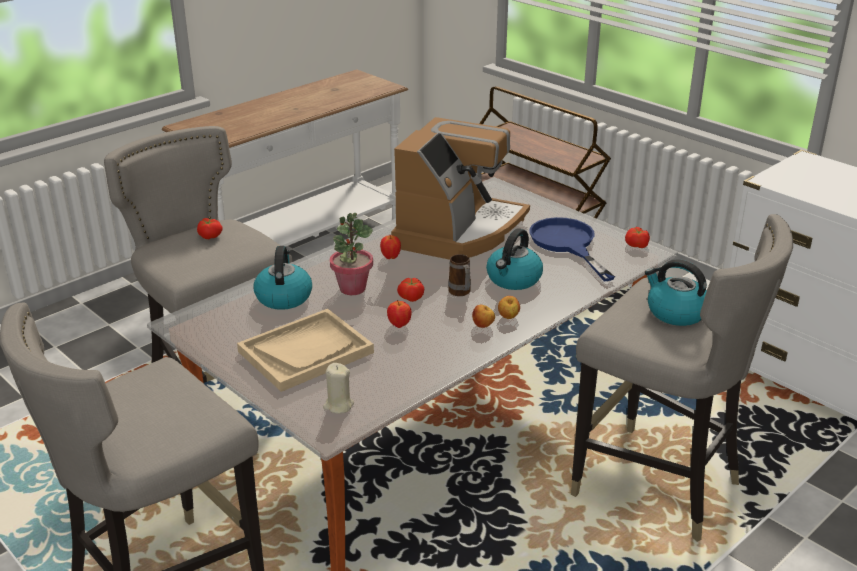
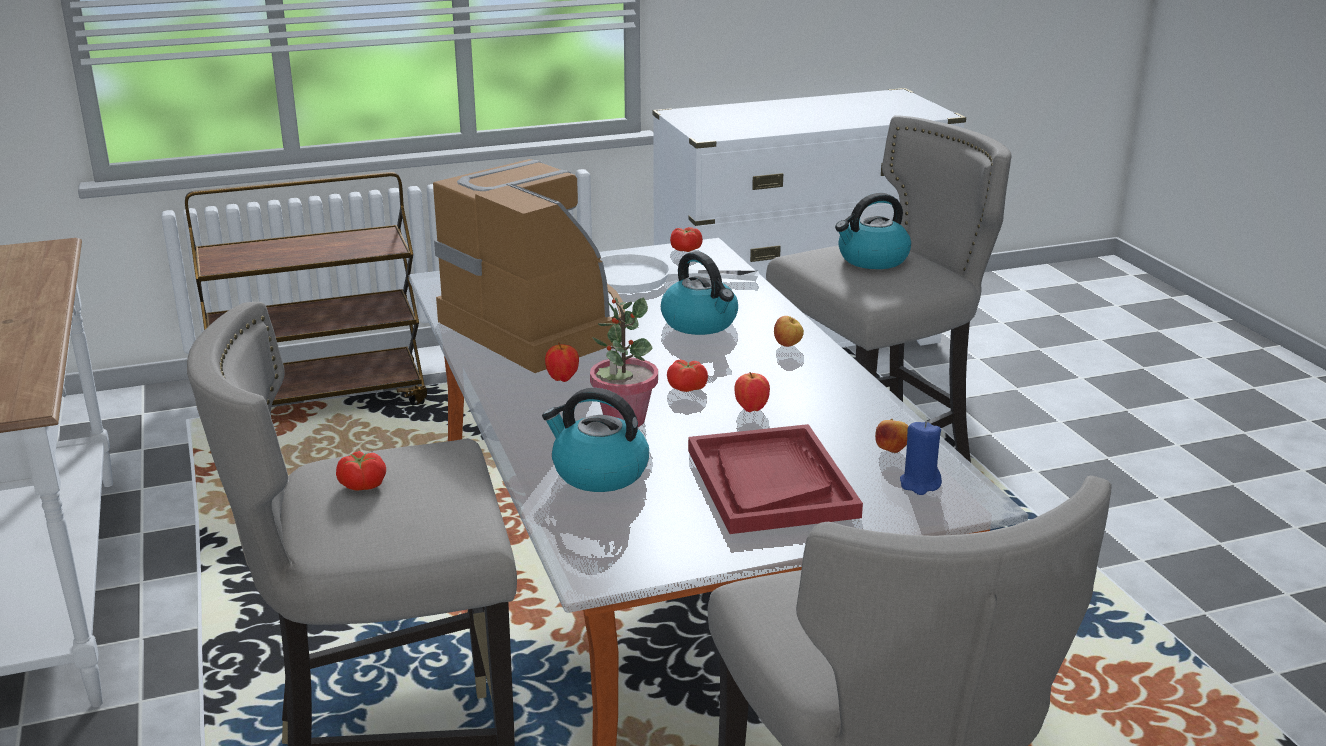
camera: 65 degrees left, 5 degrees down
beige tray [237,309,374,392] -> red tray [688,424,863,534]
beige candle [323,363,354,414] -> blue candle [900,421,942,495]
mug [448,254,471,296] -> none
apple [472,305,495,328] -> apple moved to [875,419,909,453]
blue frying pan [530,217,615,282] -> white frying pan [600,253,759,293]

